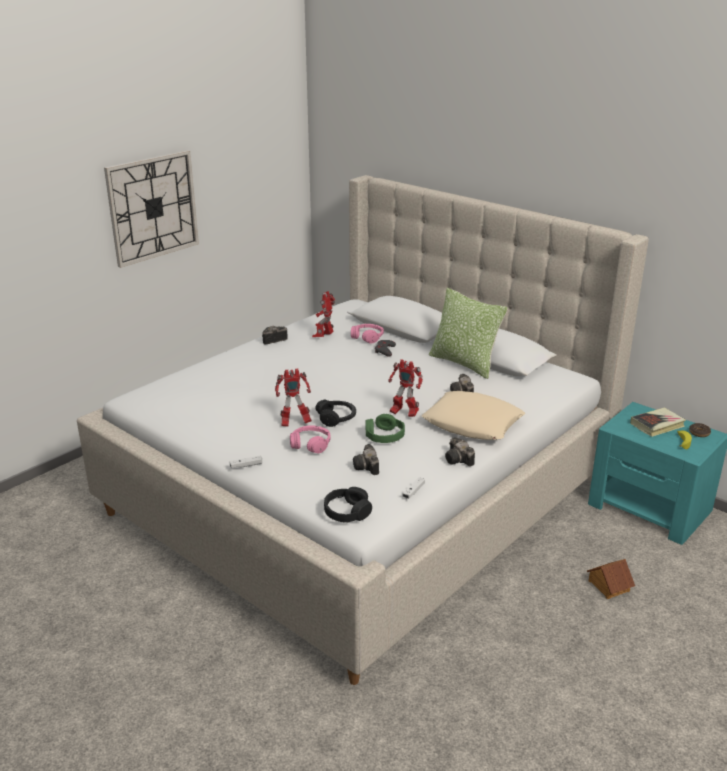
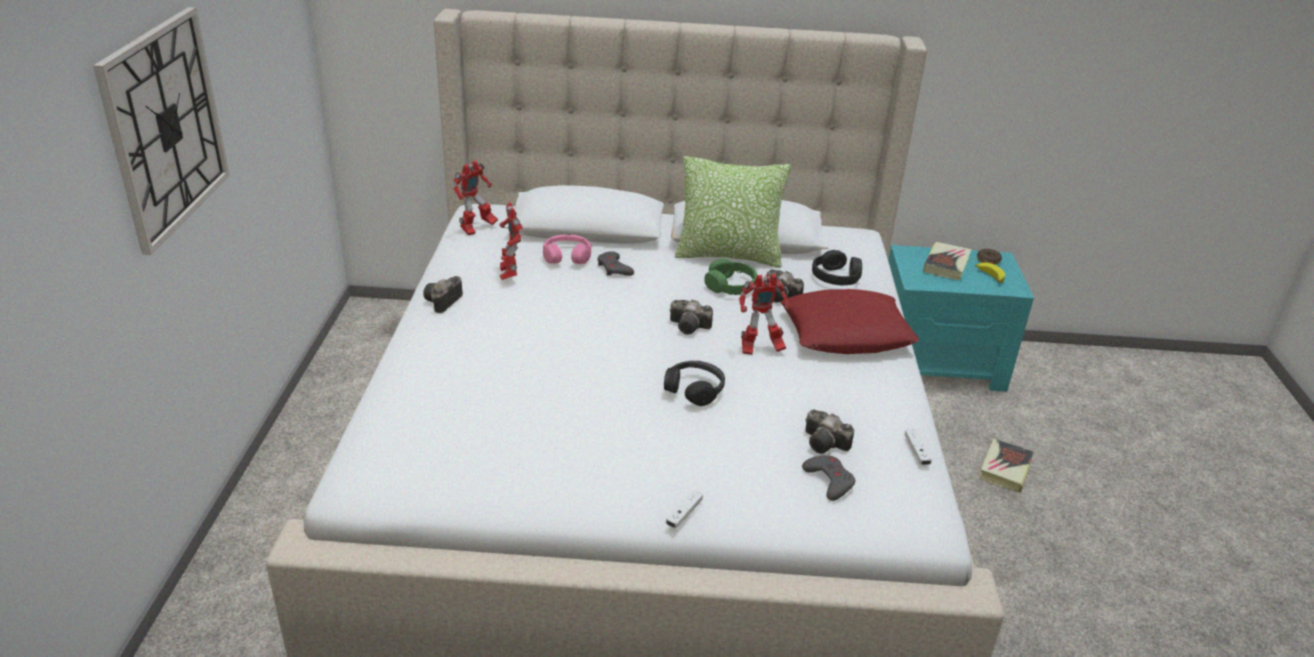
camera: 40 degrees left, 5 degrees up
toy robot [275,369,312,427] -> toy robot moved to [452,160,498,235]
pink headphones [290,425,331,454] -> none
black headphones [324,487,372,523] -> black headphones moved to [812,250,862,285]
green headphones [366,414,405,443] -> green headphones moved to [704,259,757,295]
beige pillow [422,391,525,440] -> red pillow [781,289,919,354]
camera [445,437,475,466] -> camera moved to [670,299,713,335]
toy house [587,559,635,599] -> book [979,439,1034,493]
none -> grey game controller [802,456,855,501]

